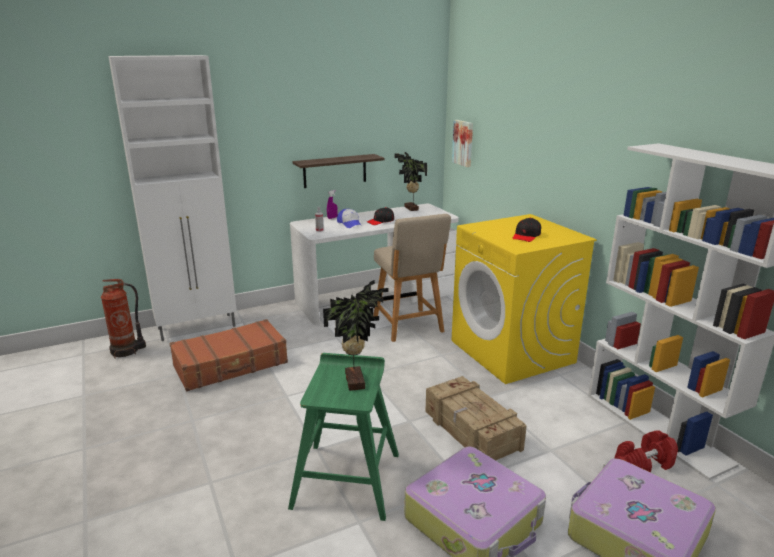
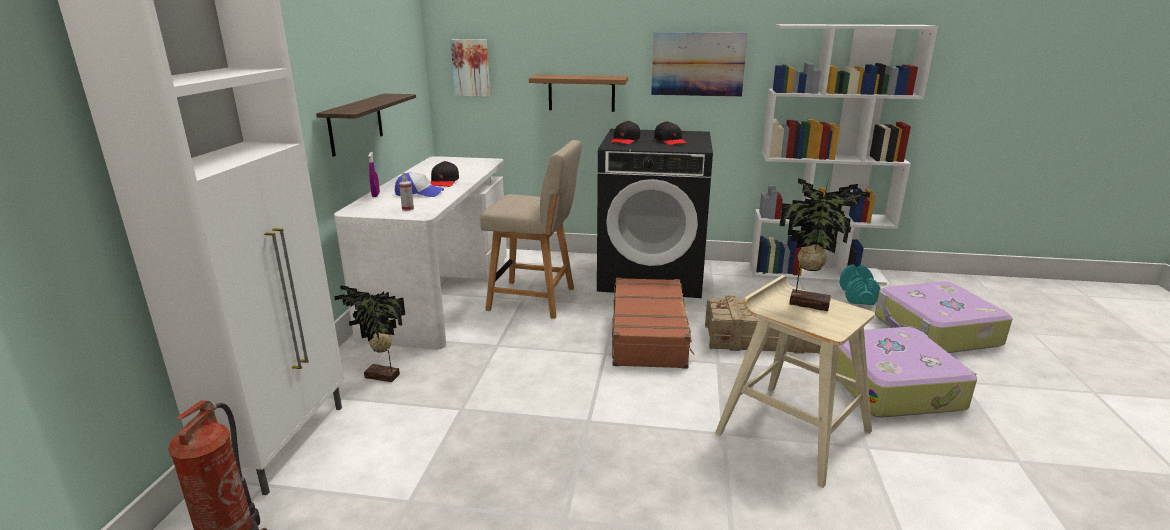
camera: 55 degrees left, 0 degrees up
brown suitcase [169,319,288,391] -> brown suitcase moved to [612,278,694,369]
green stool [288,353,399,521] -> beige stool [715,275,875,488]
potted plant [394,152,427,211] -> potted plant moved to [334,286,405,382]
yellow washing machine [452,214,597,384] -> black washing machine [597,129,713,298]
red dumbbell [614,430,678,472] -> turquoise dumbbell [839,264,881,305]
none -> shelf [529,75,628,112]
none -> black cap [610,121,640,144]
none -> picture [651,32,748,97]

